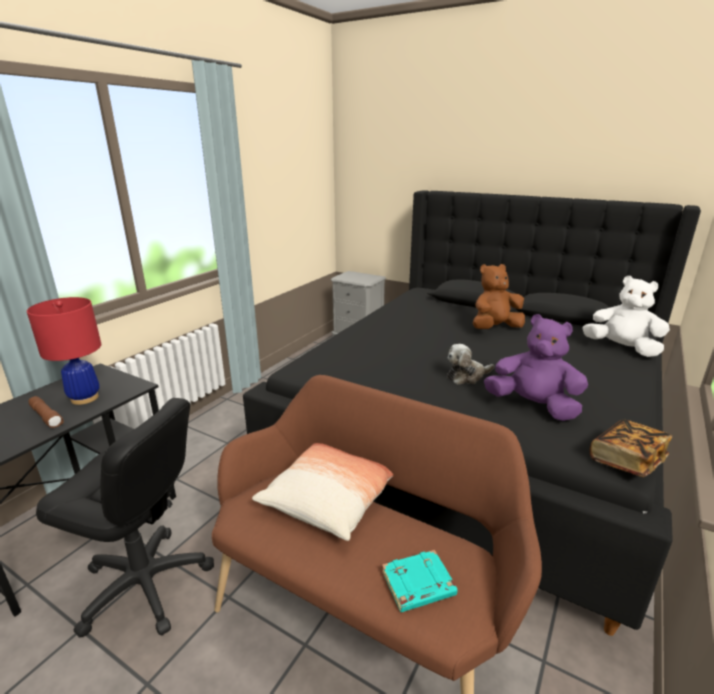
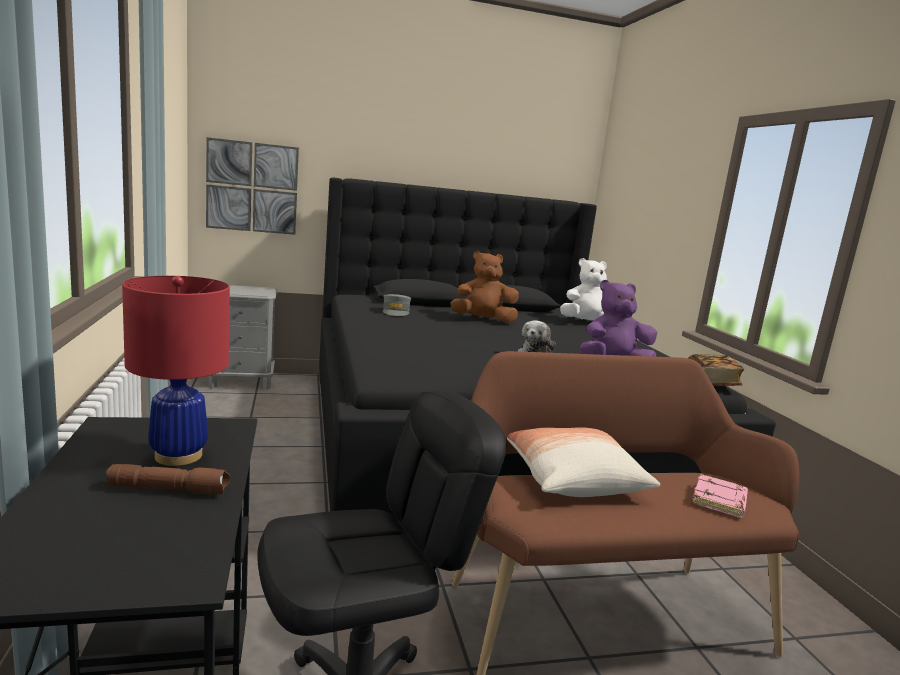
camera: 45 degrees left, 10 degrees down
turquoise book [382,550,458,612] -> pink book [692,474,748,518]
brown plush toy [473,264,525,329] -> brown plush toy turned 60 degrees clockwise [450,251,519,323]
none -> picture [206,137,299,235]
none -> grey cap [383,294,411,316]

